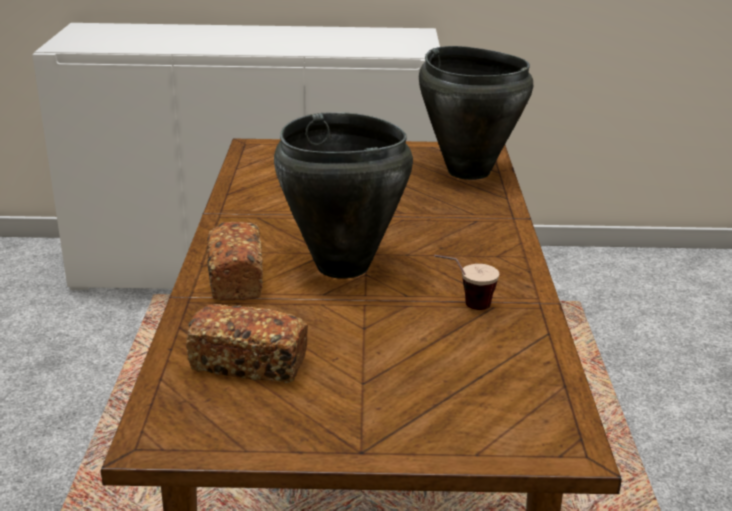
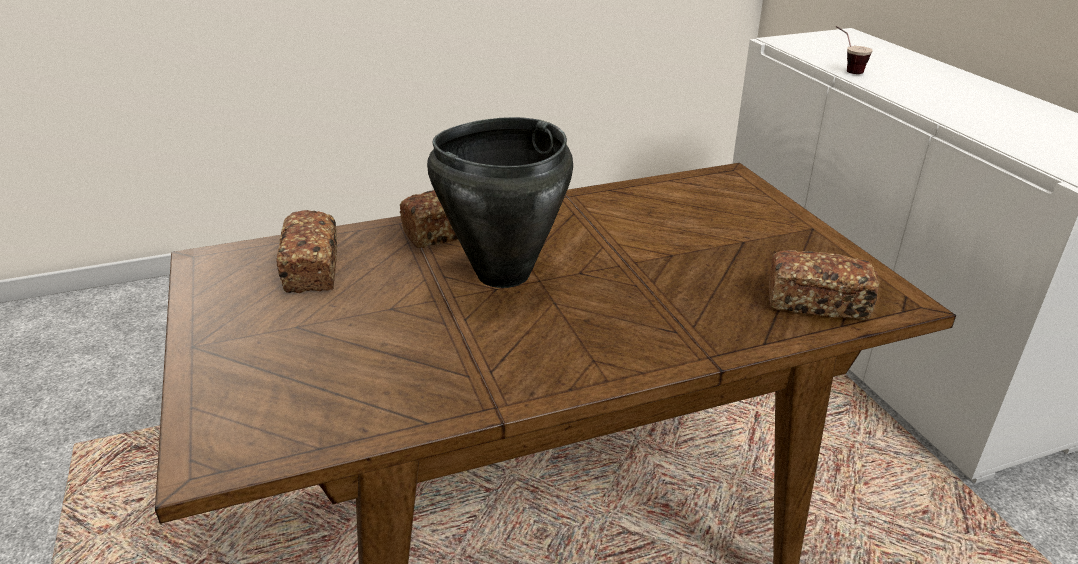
camera: 70 degrees right, 5 degrees up
black cooking pot [419,46,533,180] -> bread [769,250,879,320]
cup [434,255,500,310] -> cup moved to [836,26,873,74]

